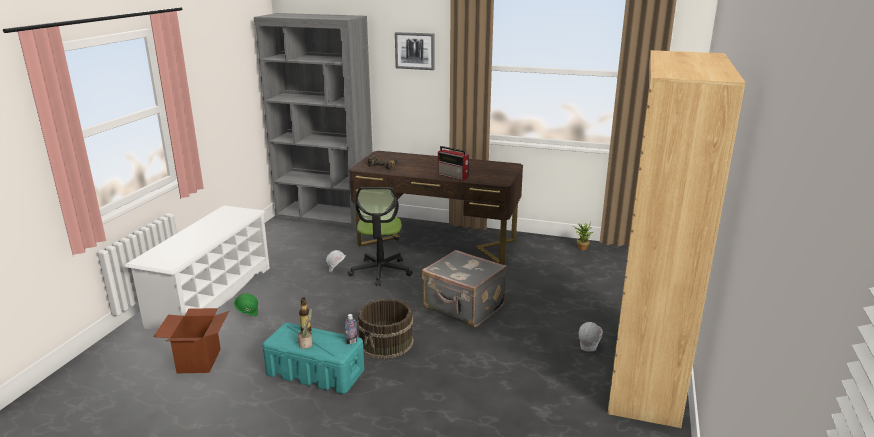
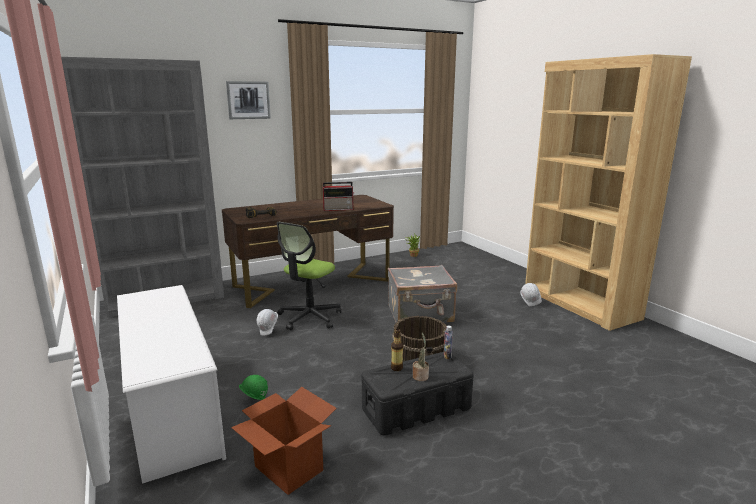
camera: 45 degrees left, 5 degrees down
turquoise storage box [263,323,364,394] -> black storage box [362,352,474,436]
office chair [348,187,412,286] -> office chair turned 75 degrees clockwise [277,222,341,330]

